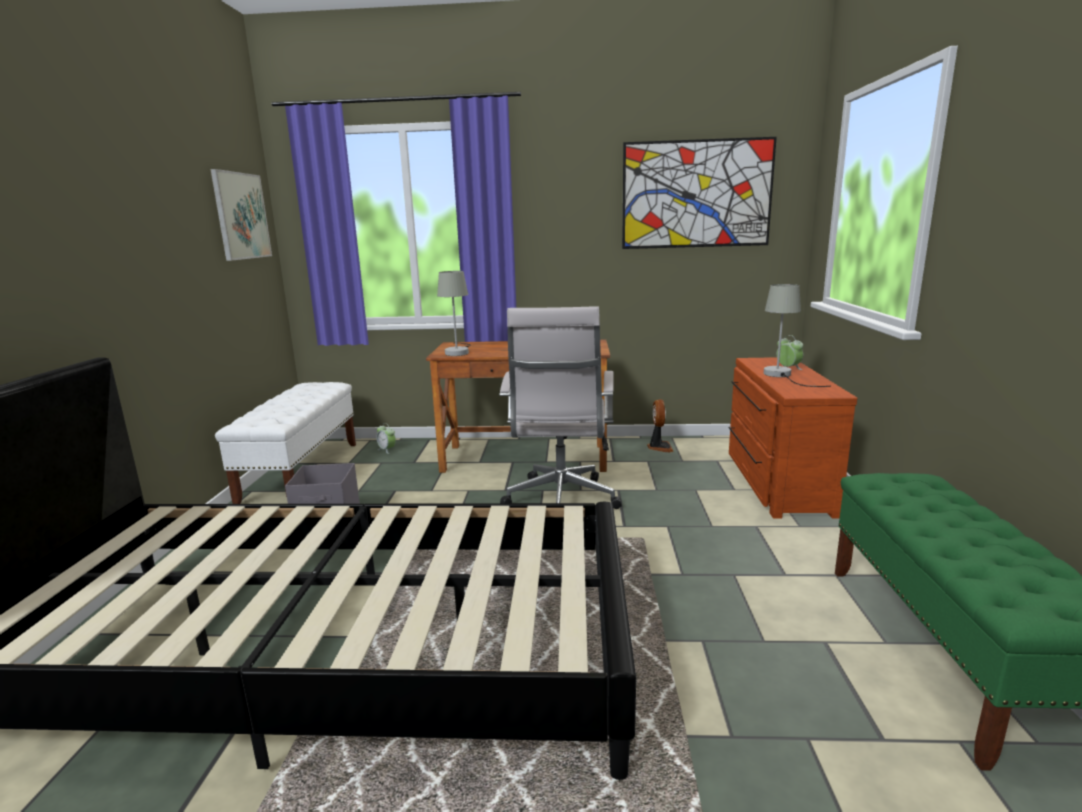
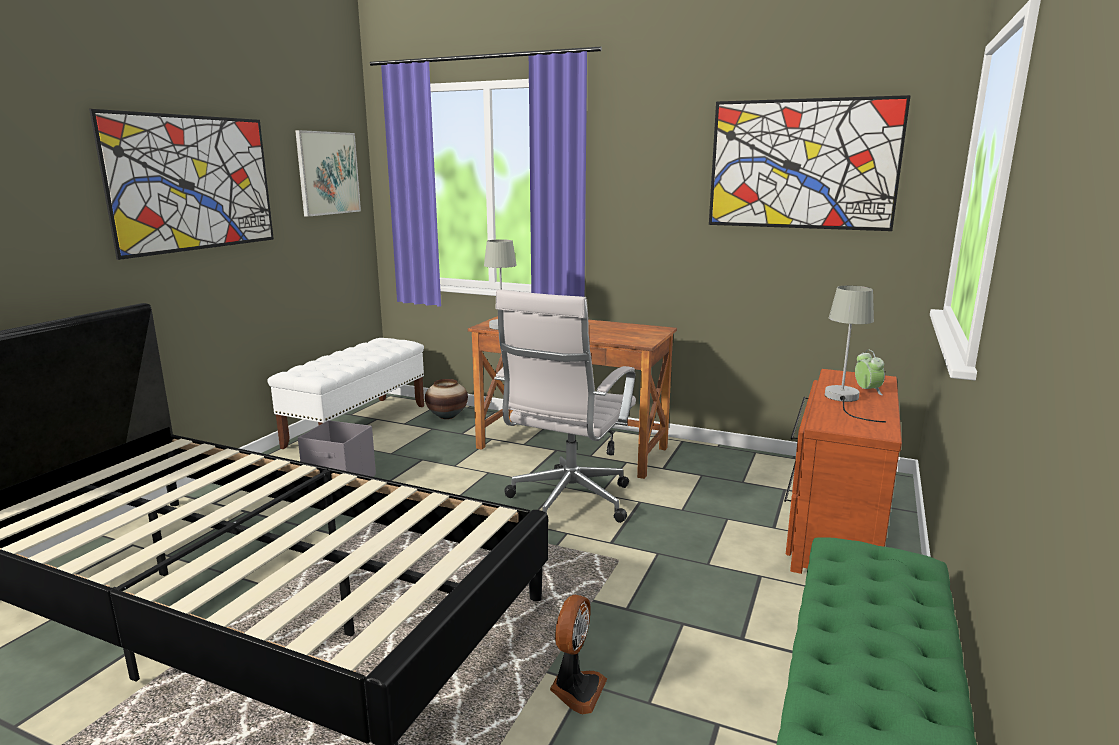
camera: 20 degrees right, 0 degrees up
alarm clock [376,423,396,454] -> vase [425,379,468,419]
fan [647,399,674,453] -> fan moved to [550,595,607,714]
none -> picture [89,109,274,260]

